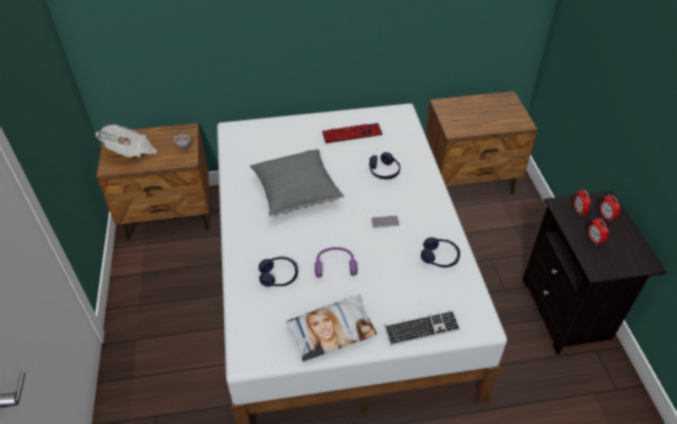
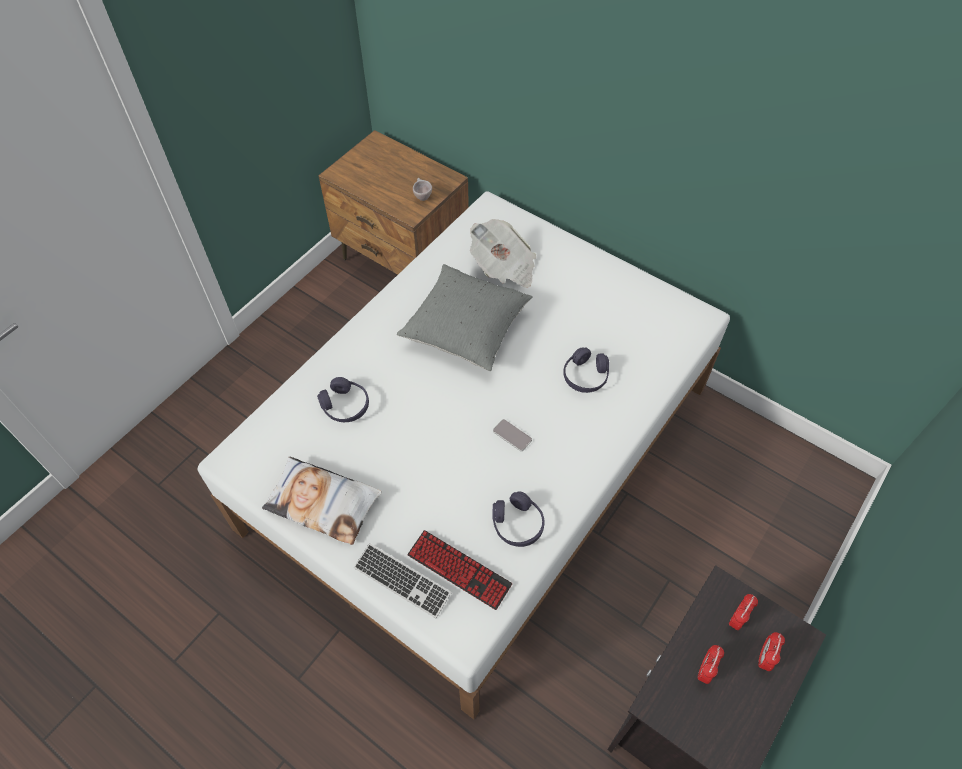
camera: 45 degrees right, 10 degrees up
newspaper [95,125,157,158] -> newspaper moved to [470,219,536,288]
purple headphones [315,247,357,277] -> none
keyboard [322,123,382,143] -> keyboard moved to [407,530,512,610]
brown nightstand [425,91,538,194] -> none

